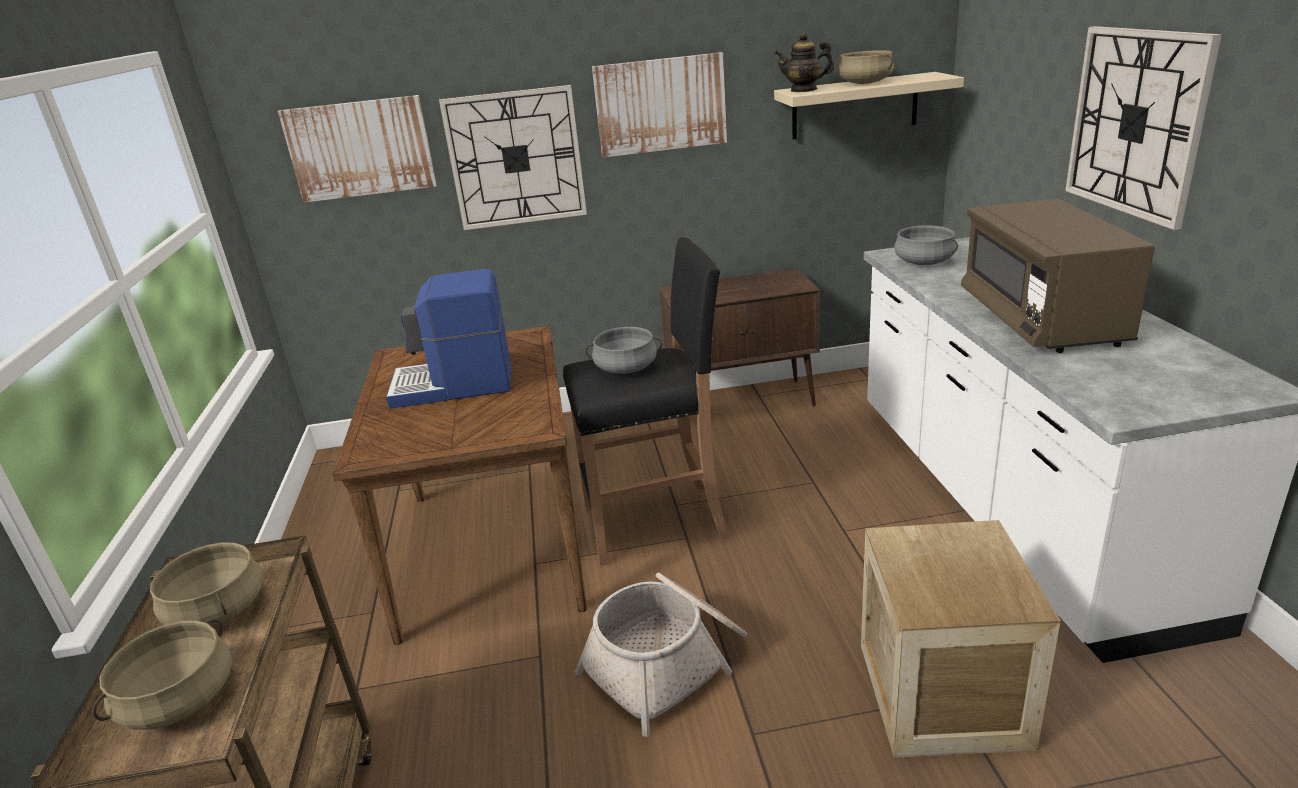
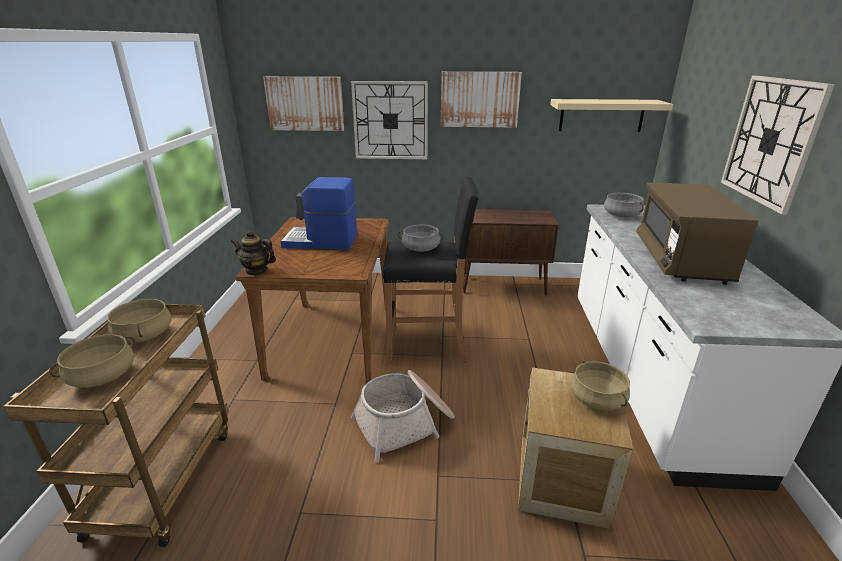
camera: 10 degrees right, 0 degrees up
teapot [774,32,834,92] -> teapot moved to [231,231,276,276]
beige cooking pot [838,50,894,84] -> beige cooking pot moved to [570,360,630,411]

